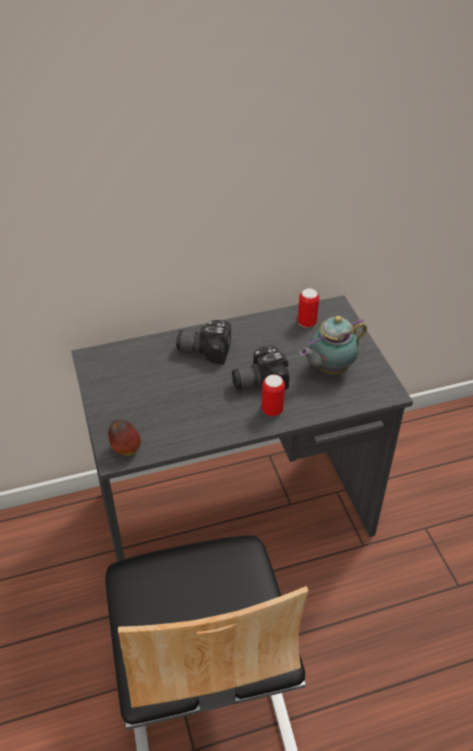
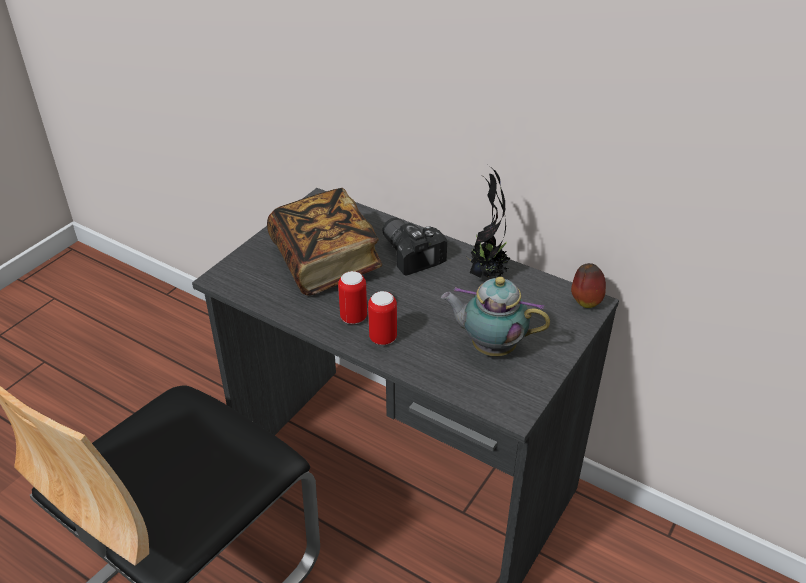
camera: 50 degrees right, 5 degrees down
apple [108,419,141,456] -> apple moved to [571,263,606,308]
camera [232,345,290,390] -> none
can [298,289,319,328] -> can moved to [338,271,367,324]
none -> book [267,188,382,295]
none -> potted plant [466,165,510,278]

